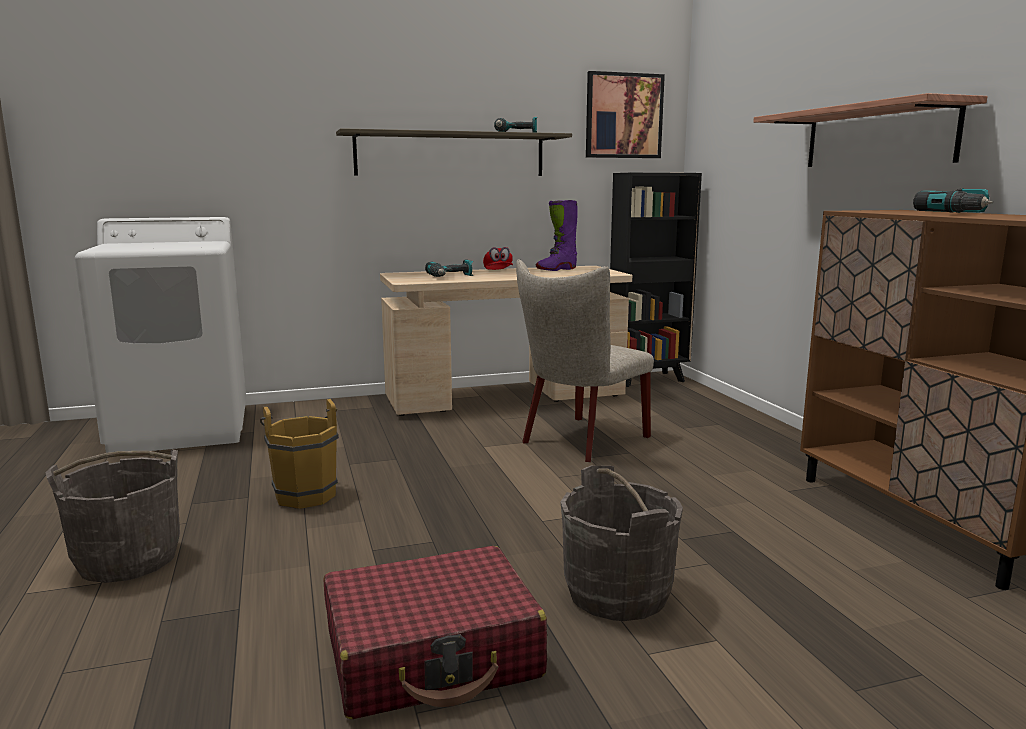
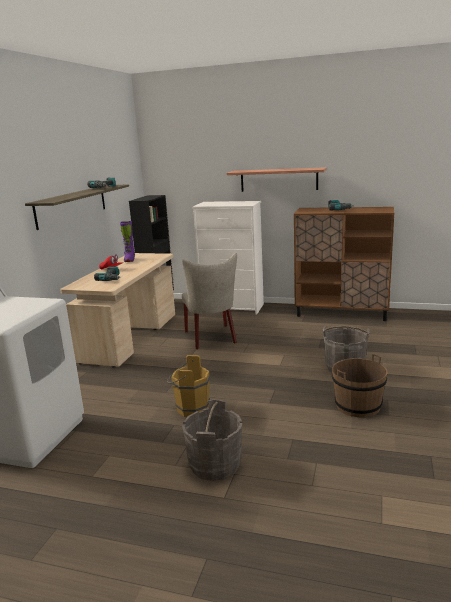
camera: 55 degrees left, 5 degrees up
red suitcase [323,546,547,719] -> brown bucket [332,354,388,418]
picture [586,71,665,158] -> none
none -> white dresser [192,201,264,315]

